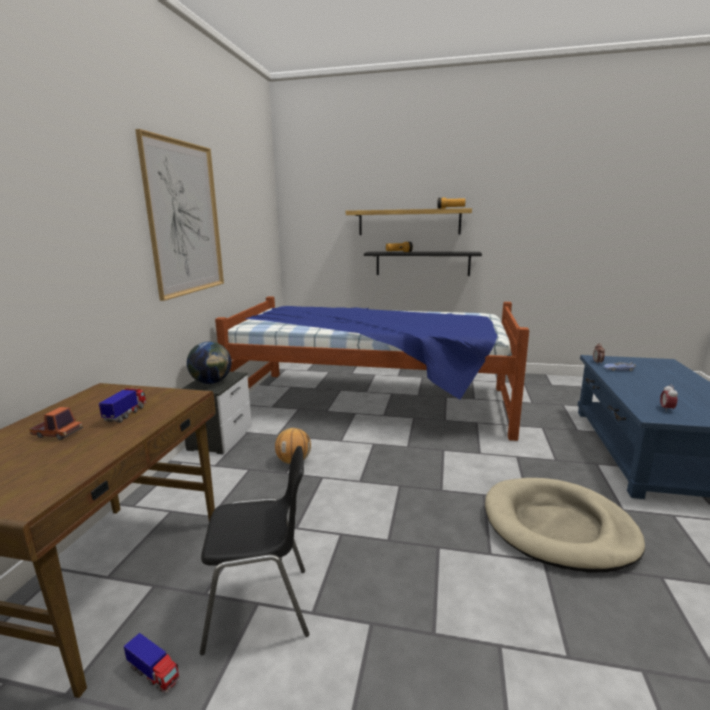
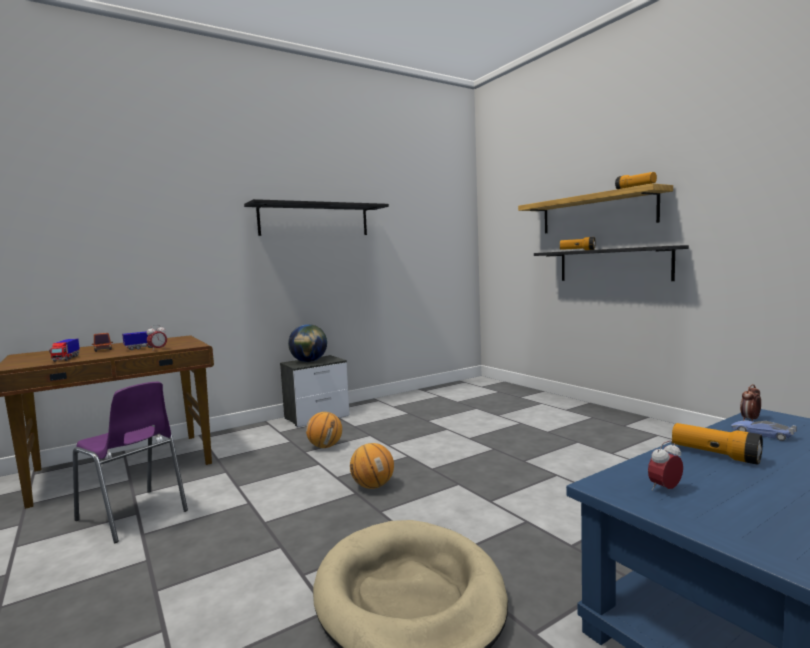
camera: 45 degrees right, 10 degrees down
toy truck [124,633,180,693] -> toy truck moved to [49,338,80,362]
picture [135,129,224,301] -> black shelf [244,199,389,236]
black chair [200,446,309,655] -> purple chair [73,381,188,543]
bed [215,296,529,441] -> none
none -> alarm clock [147,325,167,349]
none -> basketball [350,443,394,489]
none -> flashlight [672,423,763,465]

